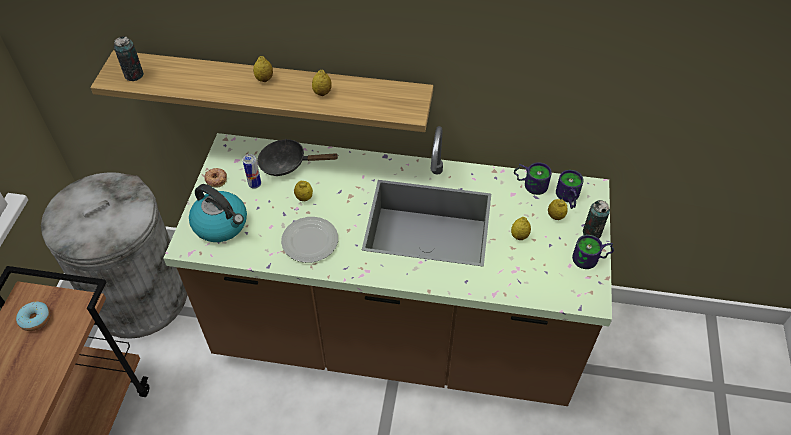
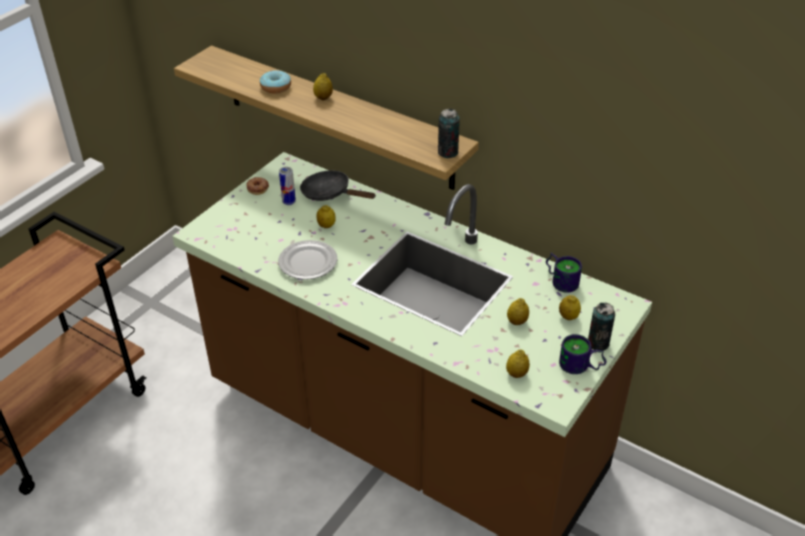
camera: 25 degrees right, 10 degrees down
donut [16,302,50,331] -> donut moved to [260,70,291,94]
grey trash can [41,172,187,339] -> none
can [114,36,144,81] -> can moved to [438,109,460,158]
kettle [189,184,247,242] -> none
lemon [312,70,332,96] -> lemon moved to [506,349,530,378]
mug [556,170,584,209] -> none

